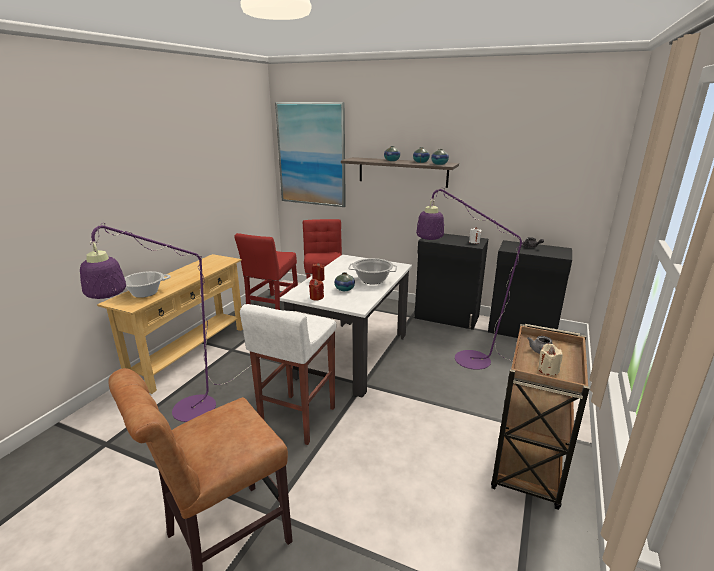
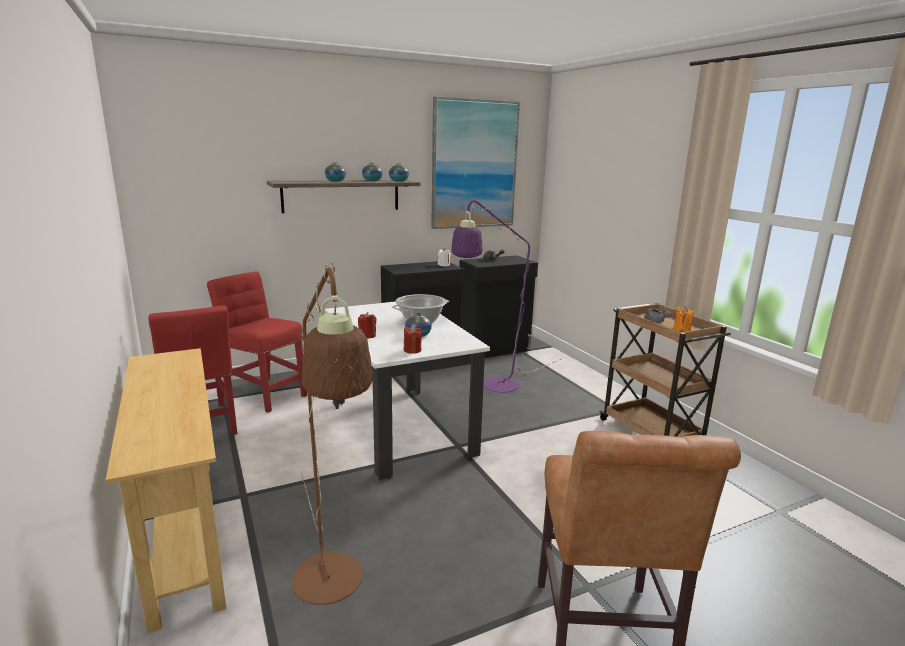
camera: 50 degrees left, 5 degrees down
purple floor lamp [80,223,251,422] -> brown floor lamp [291,263,373,605]
cooking pot [124,271,171,298] -> none
white stool [240,304,336,445] -> none
picture [275,102,346,207] -> picture moved to [431,96,520,229]
beige candle [538,344,563,376] -> orange candle [674,307,694,332]

